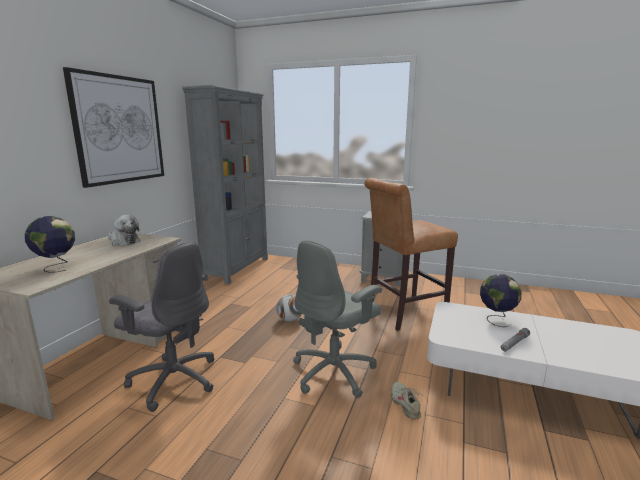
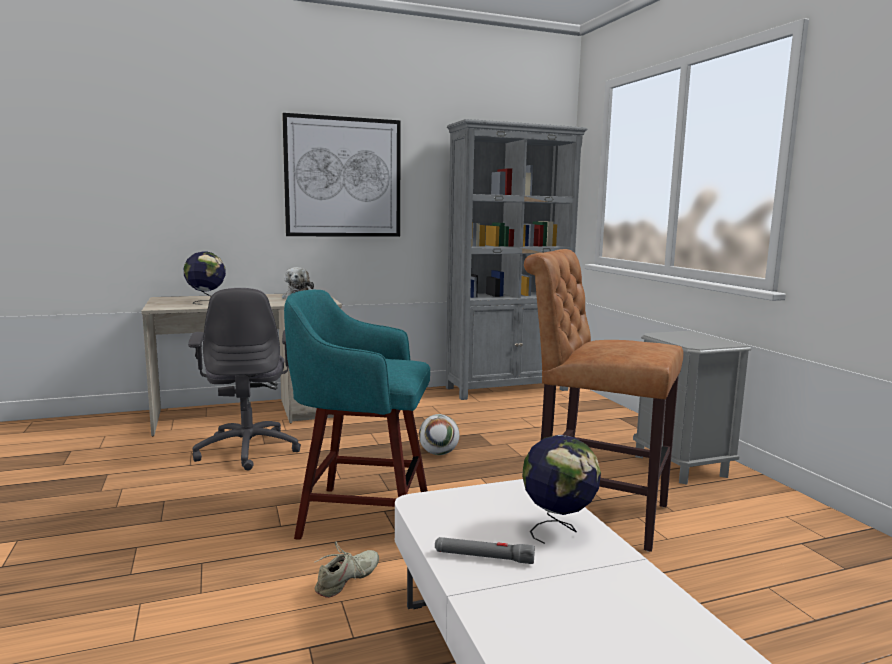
camera: 50 degrees right, 5 degrees down
grey office chair [293,241,382,398] -> turquoise stool [284,290,430,540]

